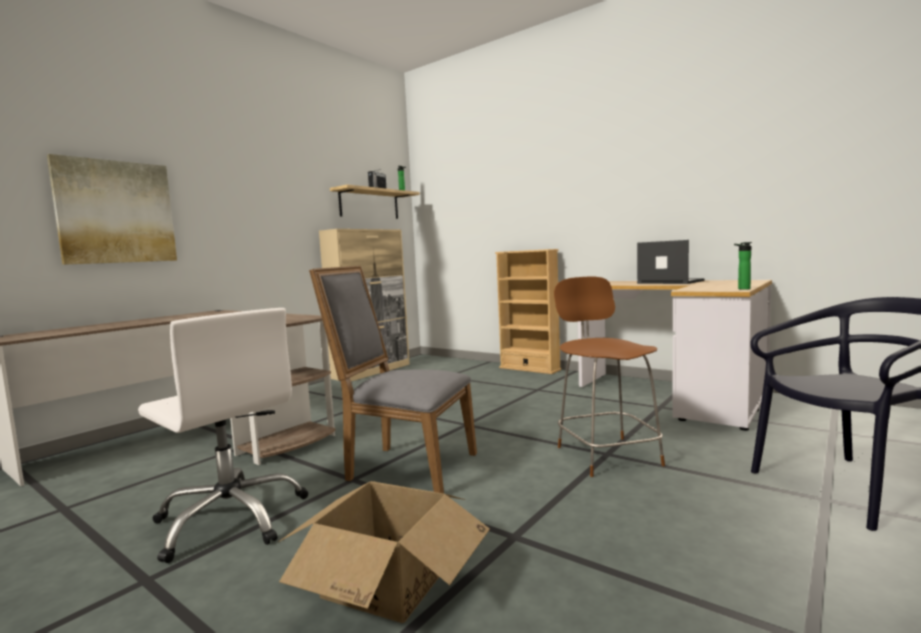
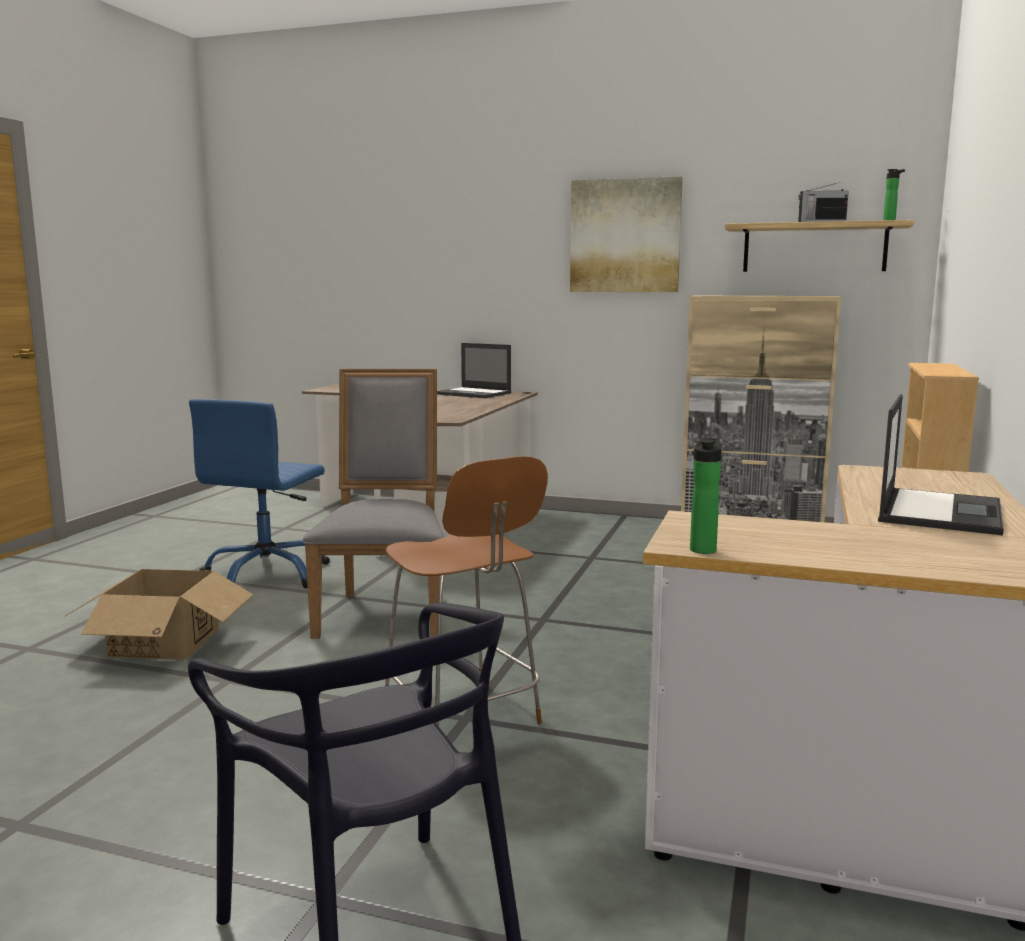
camera: 70 degrees right, 5 degrees up
picture [47,154,177,265] -> picture moved to [570,176,683,292]
white office chair [138,308,308,563] -> blue office chair [189,399,330,589]
brown chair [554,277,665,477] -> brown chair turned 90 degrees clockwise [385,456,548,727]
none -> laptop [437,343,511,398]

